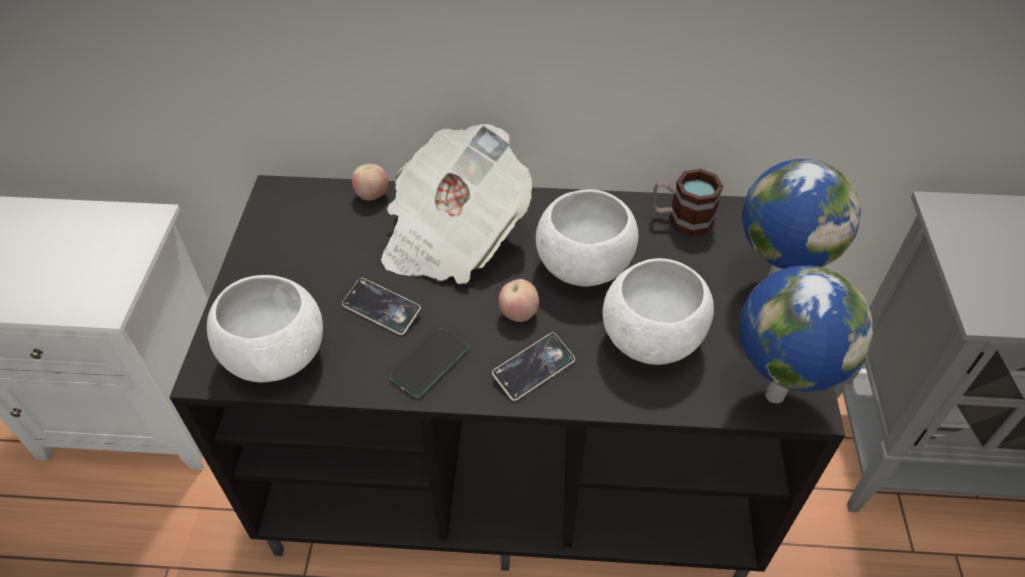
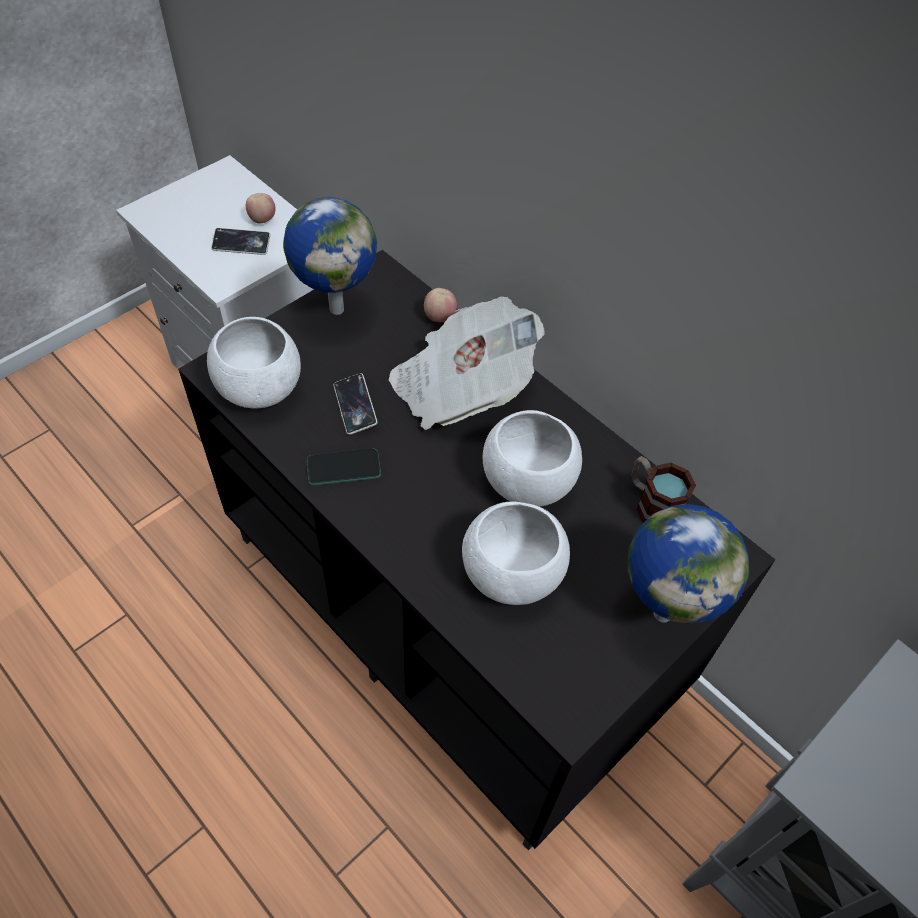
camera: 40 degrees right, 5 degrees up
phone [492,333,575,401] -> phone moved to [211,228,270,255]
apple [498,279,539,322] -> apple moved to [246,193,275,224]
globe [740,265,873,403] -> globe moved to [283,197,377,315]

